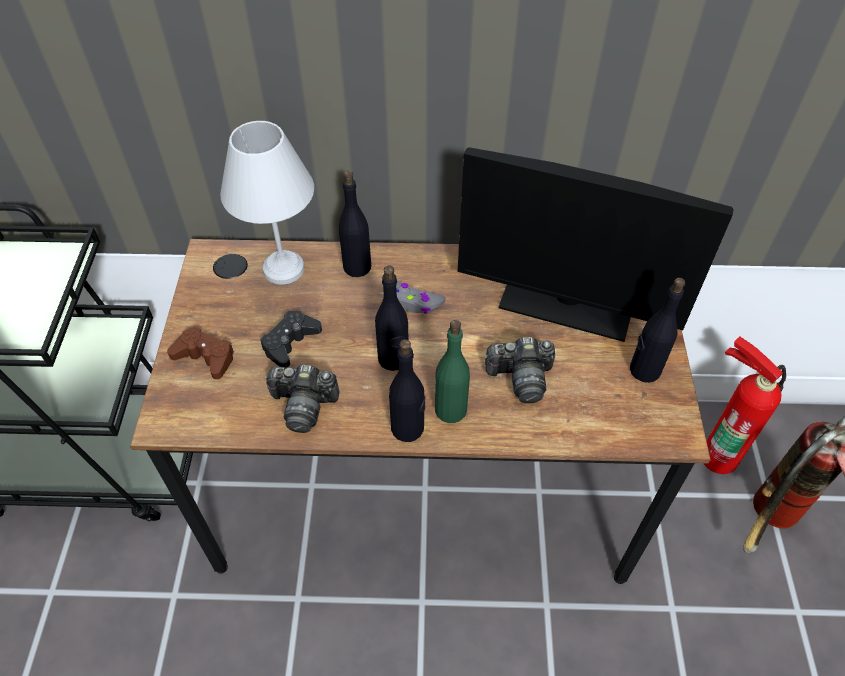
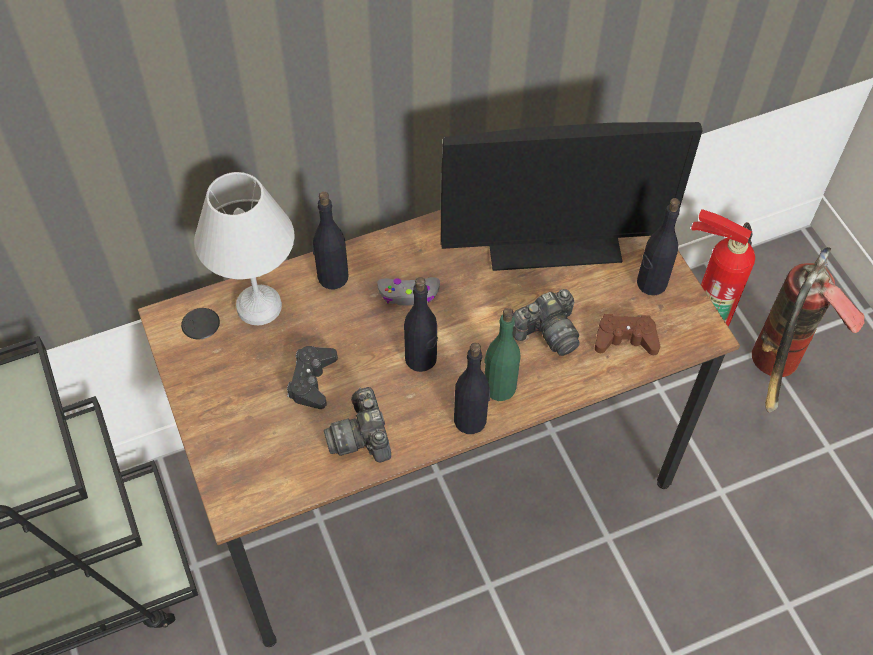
camera: 25 degrees left, 5 degrees up
brown game controller [167,326,234,379] -> brown game controller moved to [595,314,660,355]
camera [265,365,339,433] -> camera turned 90 degrees clockwise [324,387,391,462]

